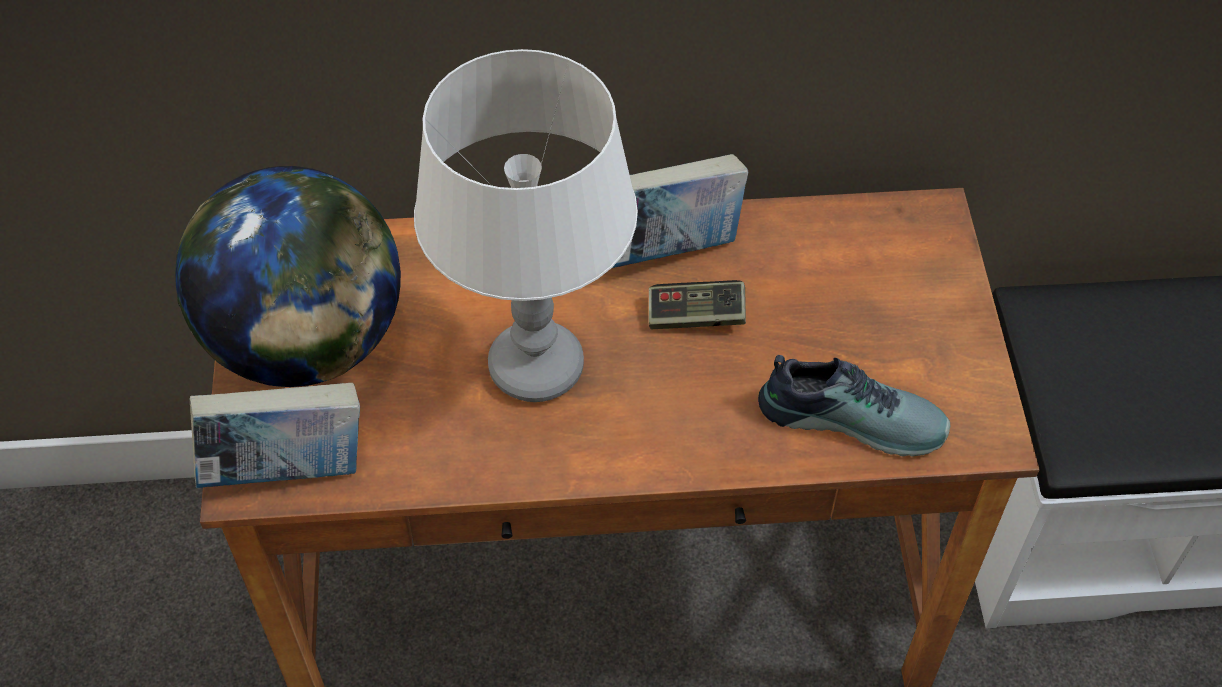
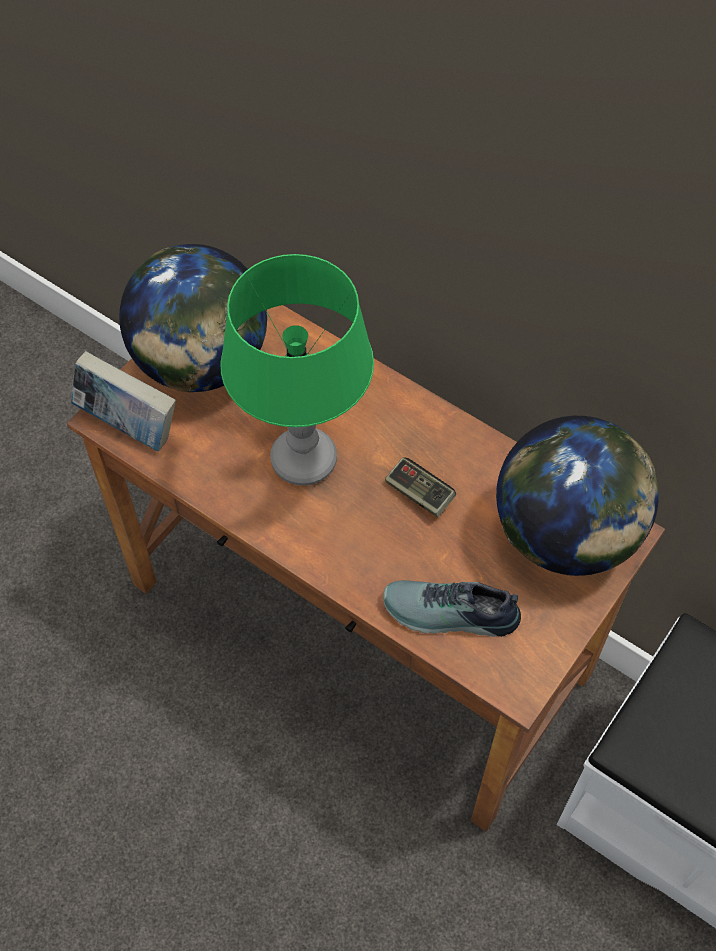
camera: 40 degrees right, 5 degrees up
white table lamp [414,49,638,402] -> green table lamp [220,254,374,485]
book [612,154,748,268] -> none
shoe [758,355,950,457] -> shoe turned 135 degrees clockwise [383,580,521,637]
none -> globe [496,416,659,576]

